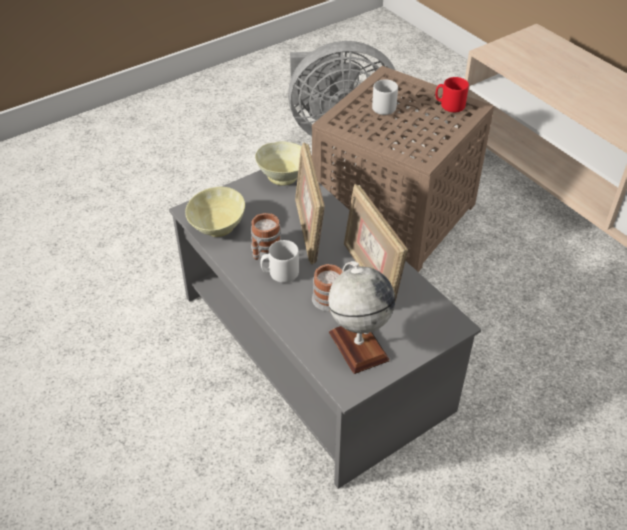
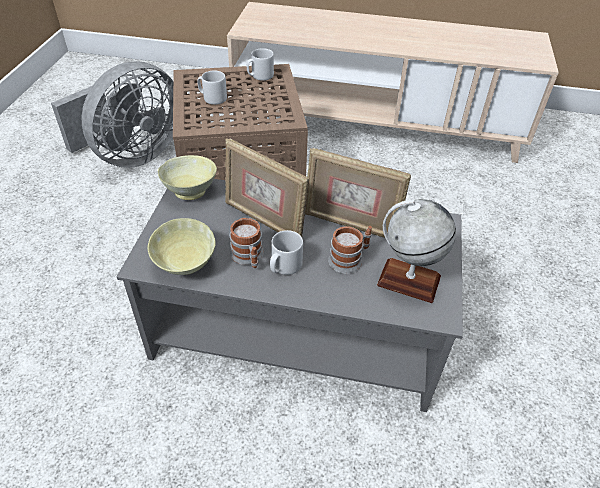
camera: 45 degrees left, 0 degrees up
red mug [436,77,469,112] -> grey mug [247,48,274,81]

